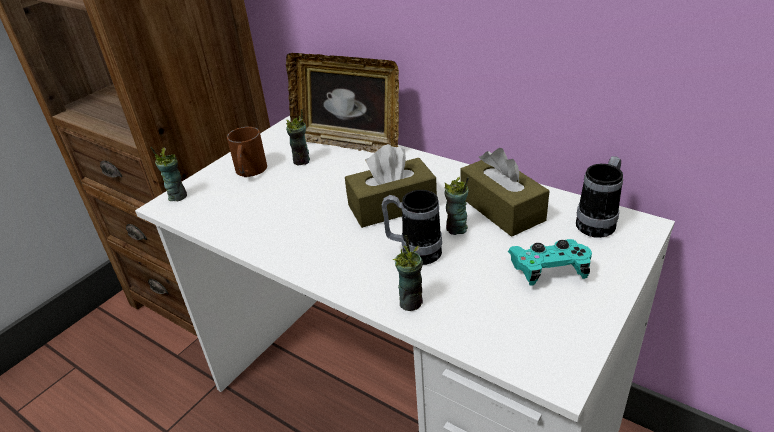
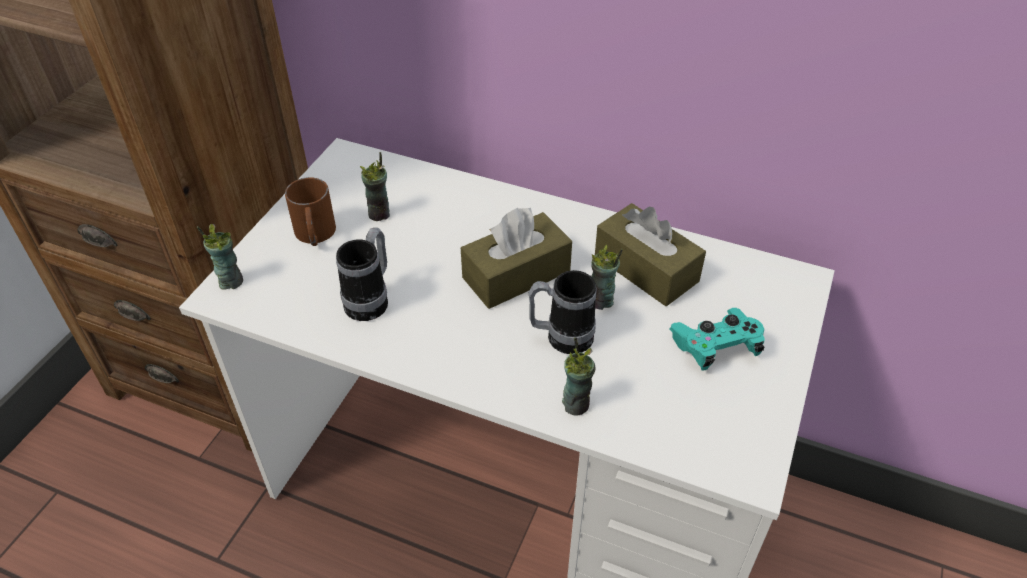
camera: 15 degrees left, 10 degrees up
picture frame [286,53,399,153] -> none
mug [576,156,623,238] -> mug moved to [336,228,388,321]

